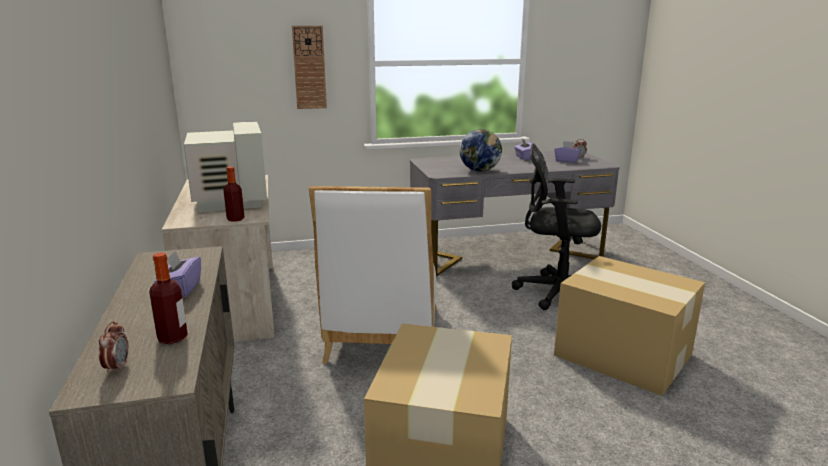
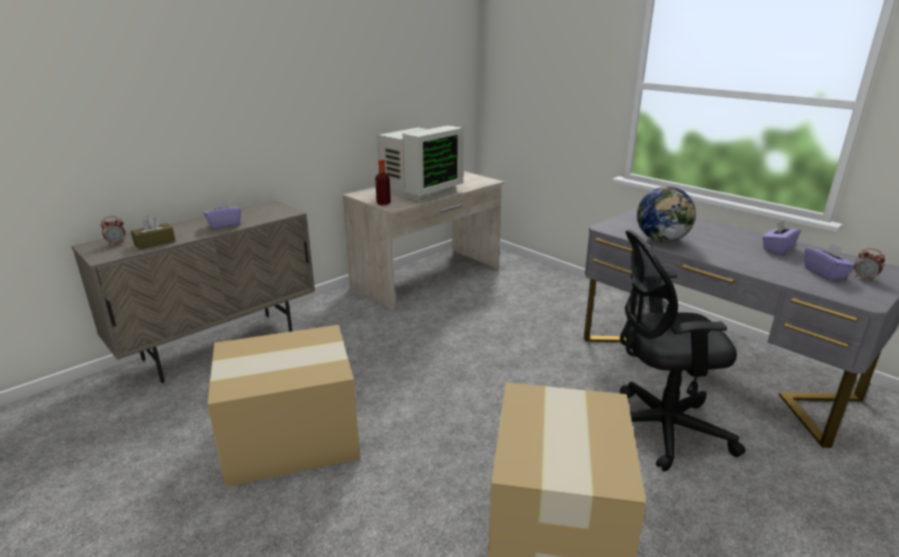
camera: 60 degrees right, 5 degrees up
bottle [149,252,188,344] -> brown tissue box [131,215,175,250]
wall clock [292,26,327,109] -> none
white chair [309,186,437,364] -> none
black office chair [512,143,601,310] -> black office chair turned 75 degrees counterclockwise [620,230,745,472]

